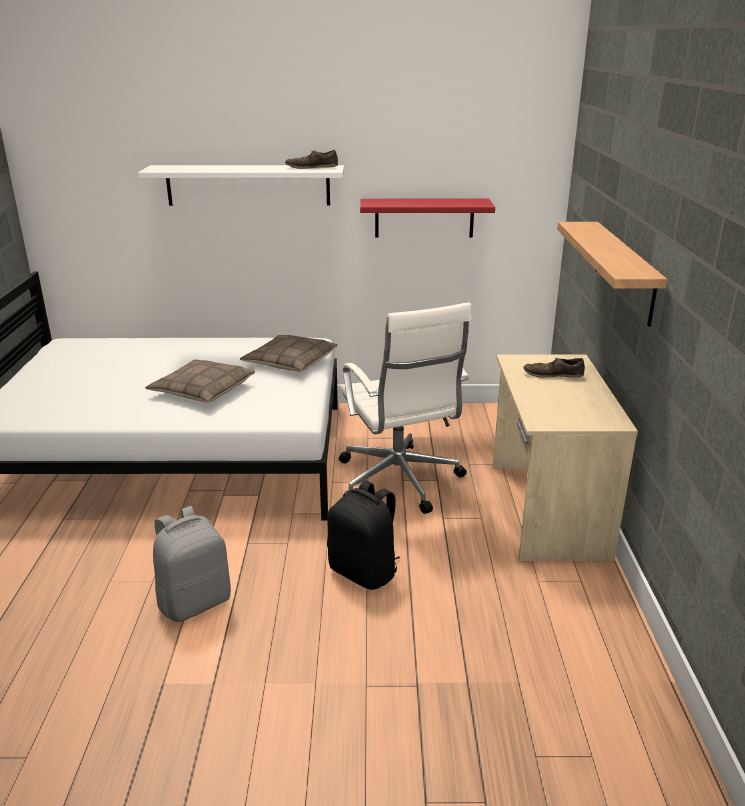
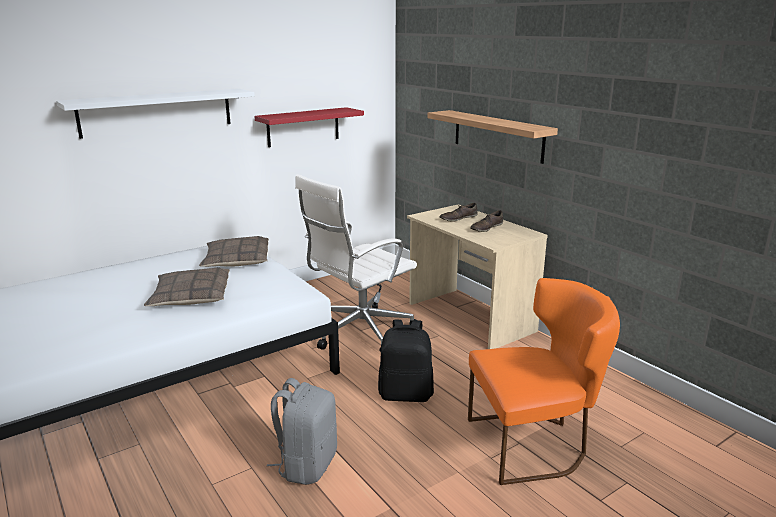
camera: 35 degrees left, 5 degrees down
brown shoe [285,150,338,169] -> brown shoe moved to [470,210,503,232]
white office chair [339,302,472,514] -> white office chair turned 105 degrees clockwise [295,174,417,352]
none -> orange chair [468,278,620,485]

